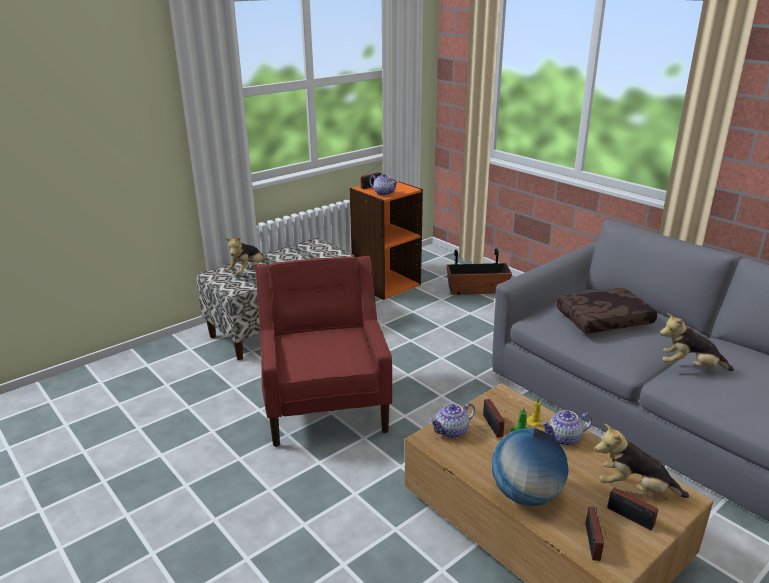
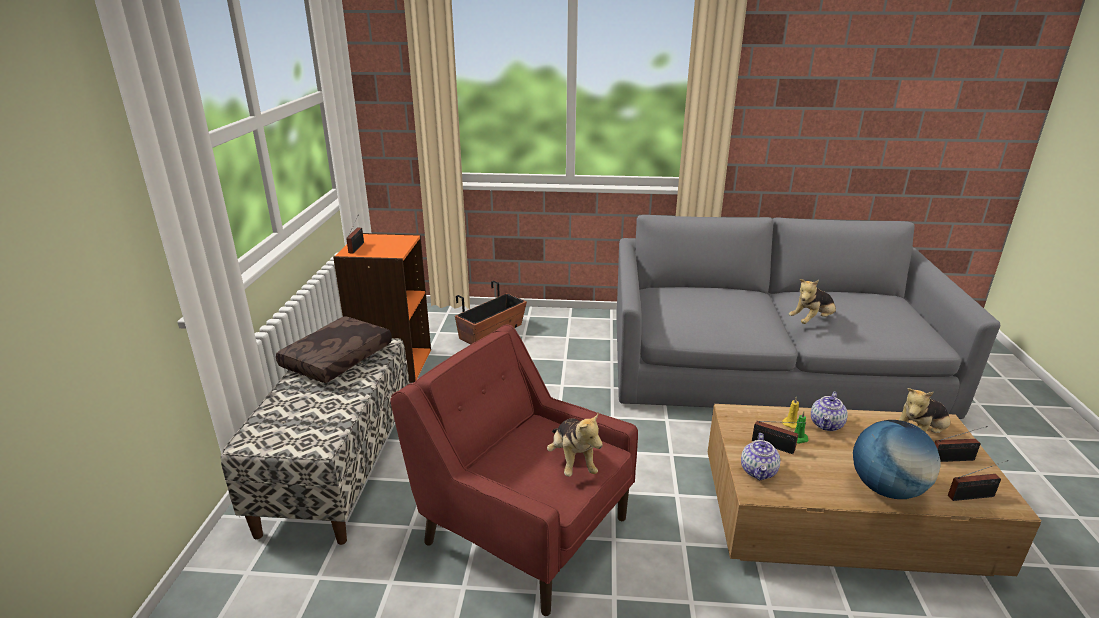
camera: 45 degrees left, 0 degrees up
plush toy [226,236,265,275] -> plush toy moved to [547,412,603,477]
teapot [369,174,399,196] -> none
brown pillow [556,288,657,333] -> brown pillow moved to [276,316,392,383]
radio [585,506,606,561] -> radio turned 60 degrees counterclockwise [948,460,1008,501]

